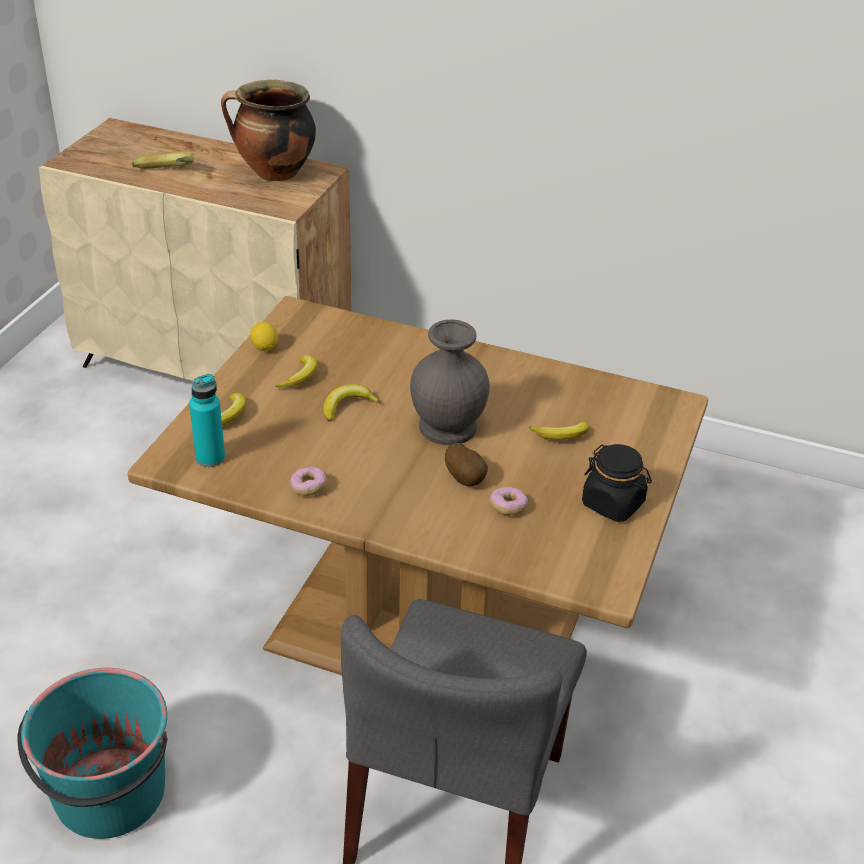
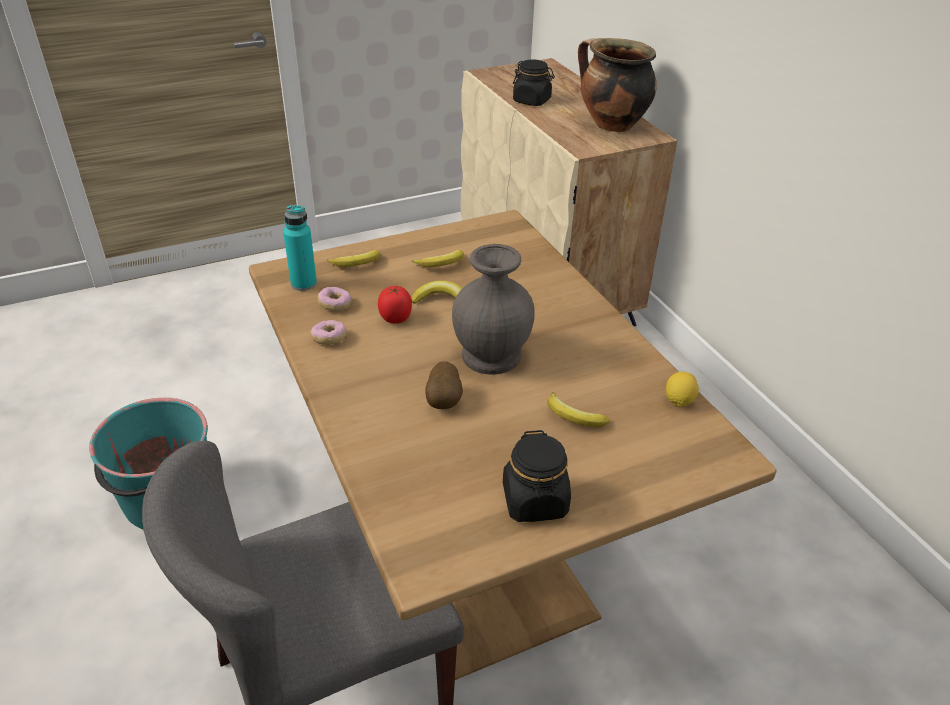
camera: 45 degrees right, 0 degrees up
banana [132,151,194,169] -> black jar [513,59,555,106]
lemon [250,322,278,351] -> lemon moved to [666,372,699,407]
donut [490,487,528,515] -> donut moved to [318,287,352,311]
none -> tomato [378,286,412,324]

